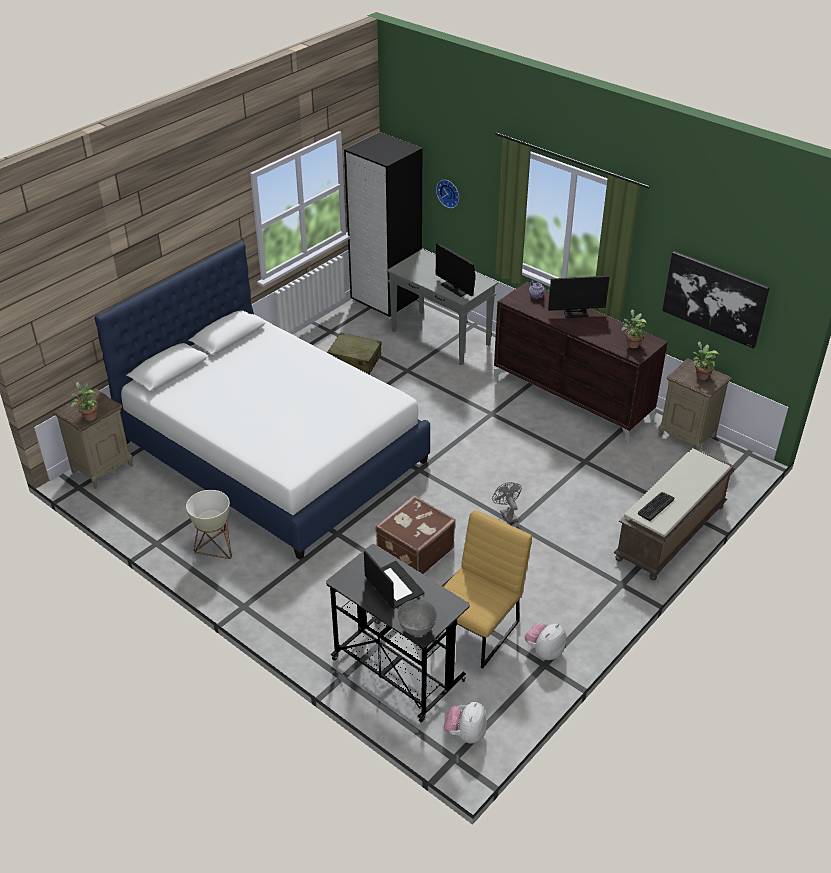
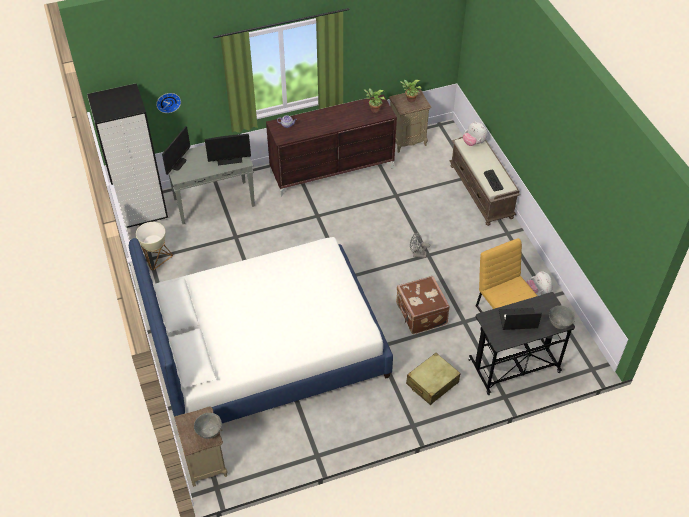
camera: 60 degrees left, 10 degrees up
potted plant [71,382,98,421] -> grey bowl [194,413,222,439]
planter [186,490,232,559] -> planter moved to [136,222,173,270]
beige suitcase [327,332,381,375] -> beige suitcase moved to [406,353,461,405]
plush toy [444,702,487,744] -> plush toy moved to [463,121,487,146]
monitor [548,276,610,318] -> monitor moved to [162,126,190,175]
picture [662,251,770,349] -> none

